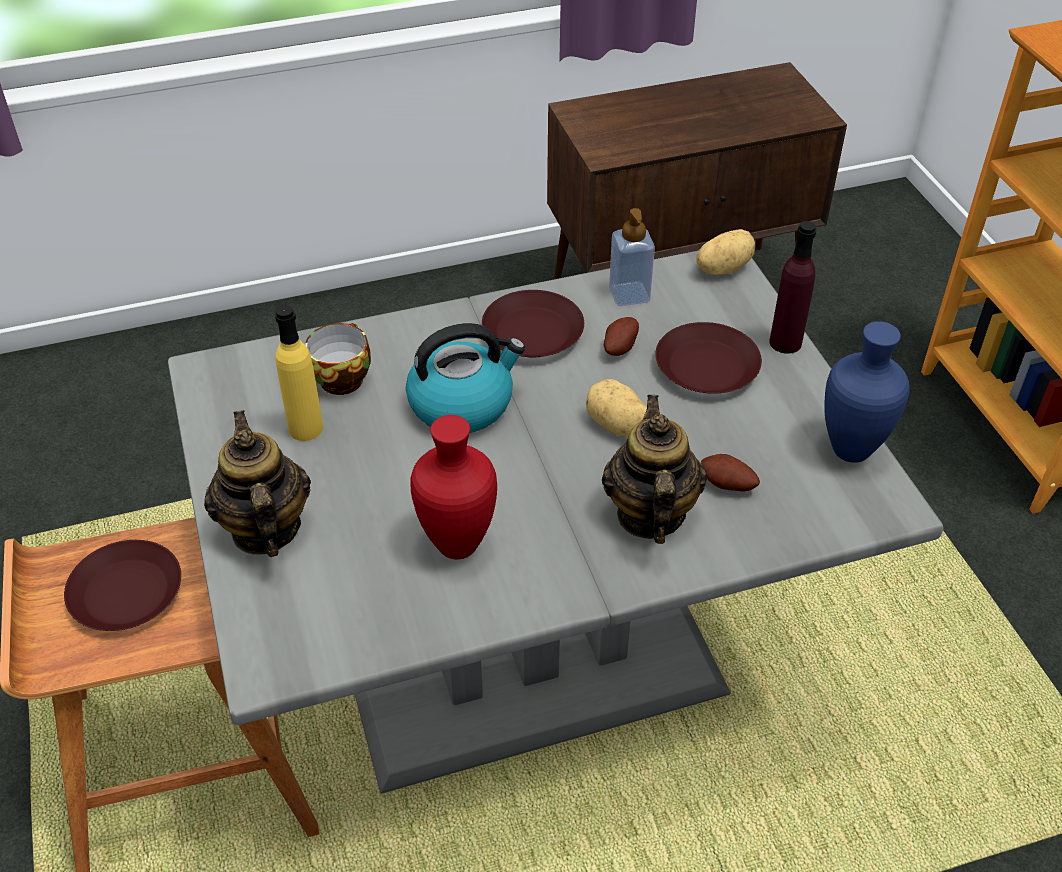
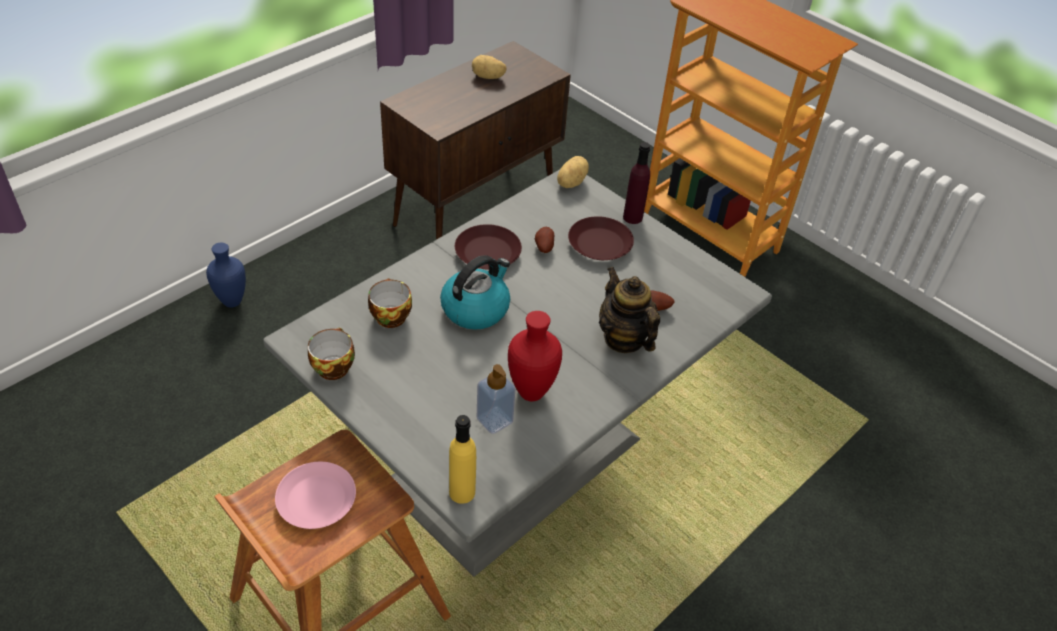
camera: 30 degrees left, 0 degrees up
brown plate [64,540,181,631] -> pink plate [275,462,356,529]
teapot [204,410,311,557] -> none
yellow bottle [275,305,323,441] -> yellow bottle moved to [449,415,476,504]
potato [586,379,647,438] -> potato moved to [472,55,506,79]
soap dispenser [609,208,655,306] -> soap dispenser moved to [477,364,515,434]
blue vase [824,321,909,463] -> blue vase moved to [206,243,246,308]
none -> cup [308,328,355,380]

